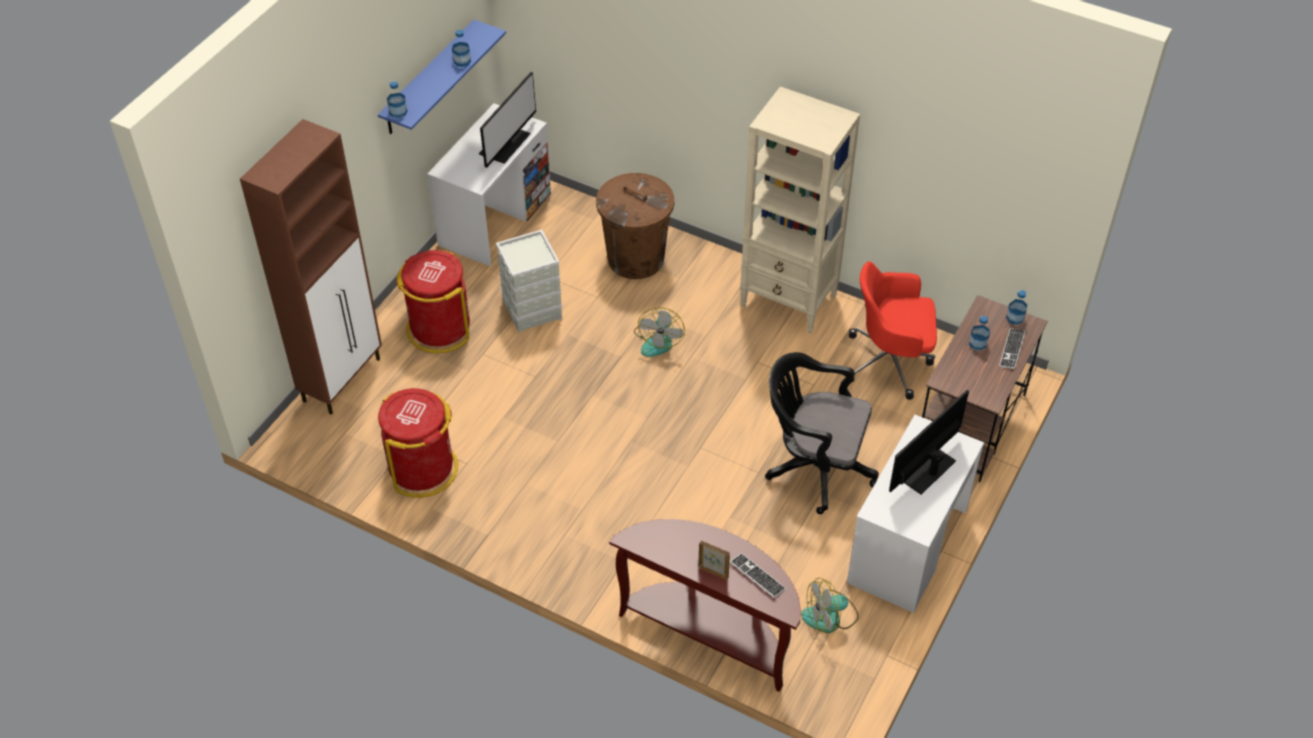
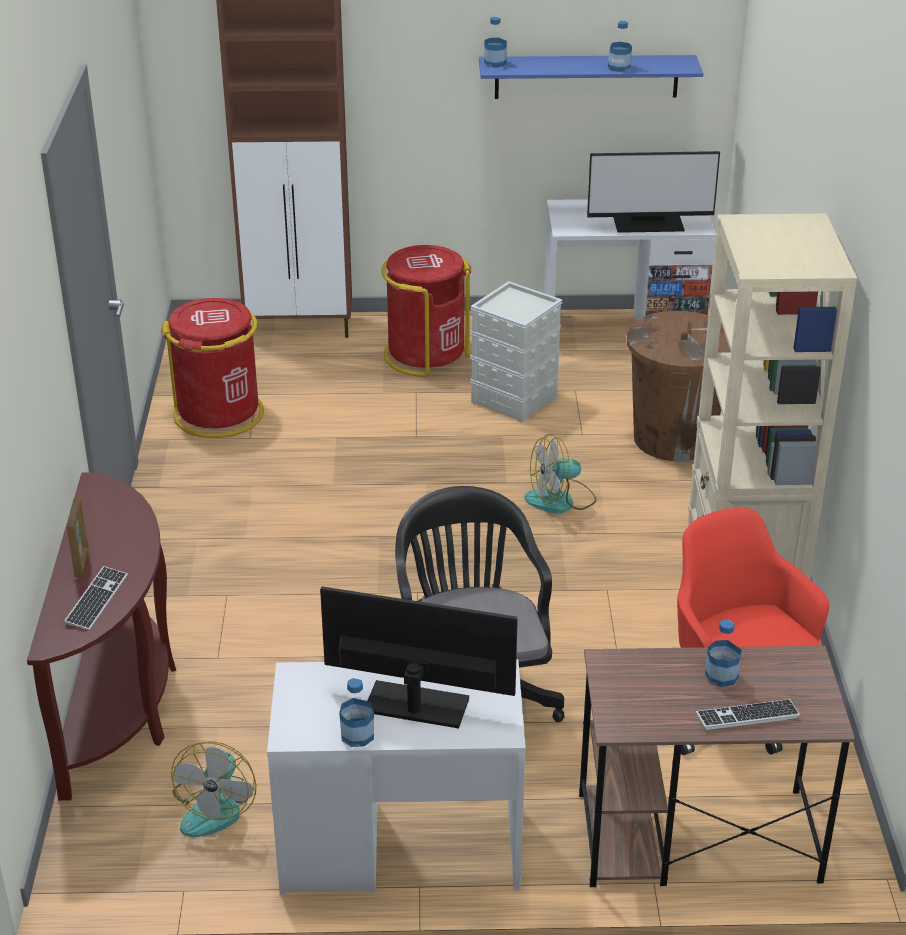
camera: 60 degrees right, 15 degrees down
fan [801,578,859,633] -> fan turned 120 degrees counterclockwise [171,741,256,837]
bottle [1006,290,1027,325] -> bottle moved to [339,678,374,747]

